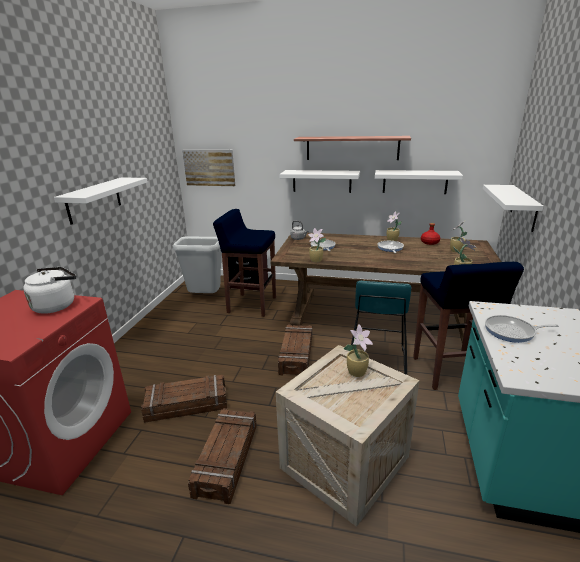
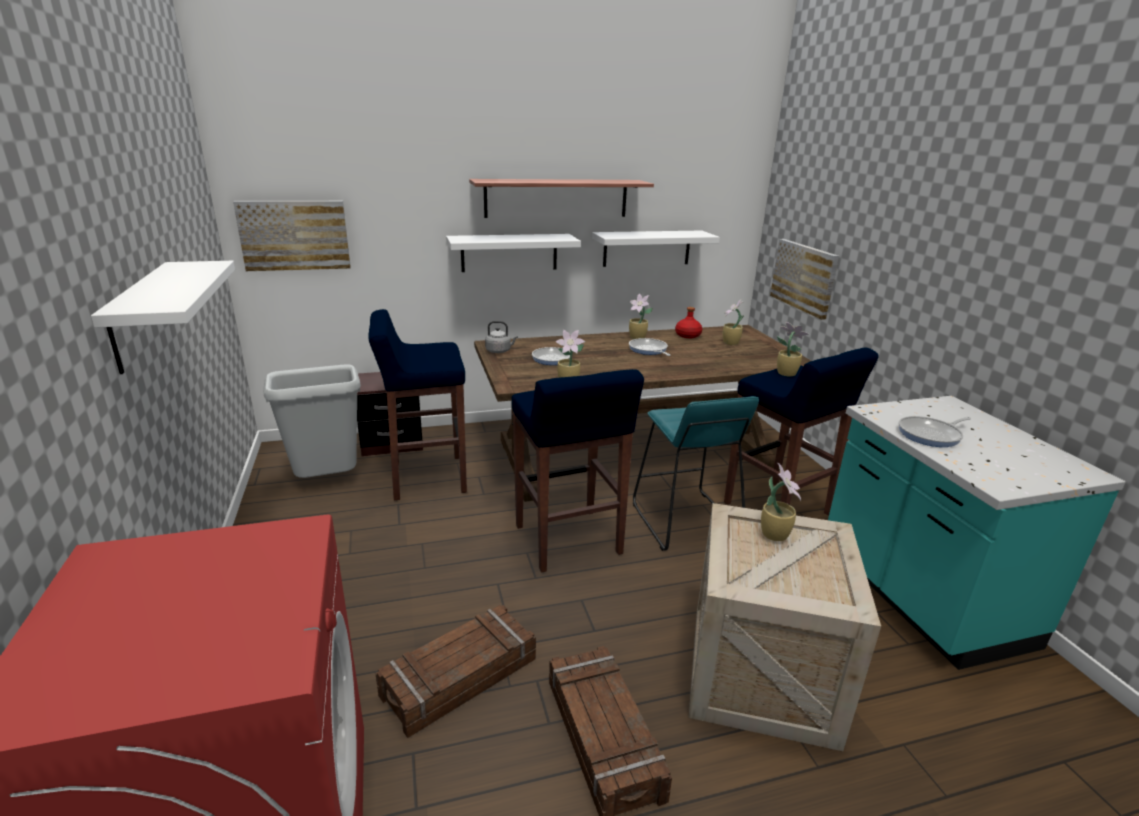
camera: 30 degrees left, 0 degrees up
white kettle [23,267,76,314] -> none
crate [278,324,312,375] -> blue stool [512,369,644,573]
white shelf [483,185,544,232] -> picture [770,239,839,320]

